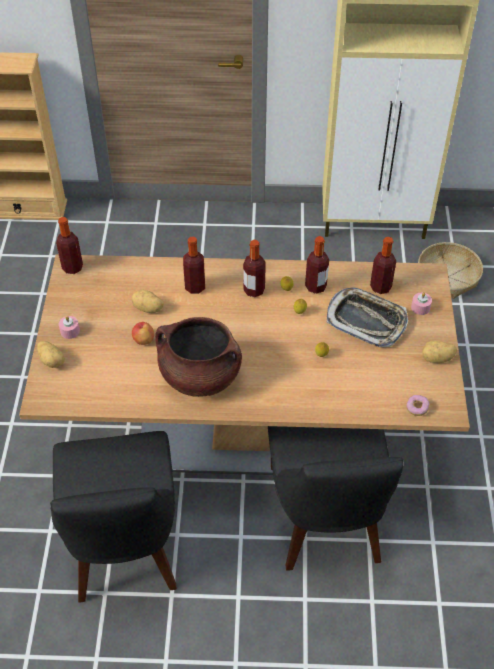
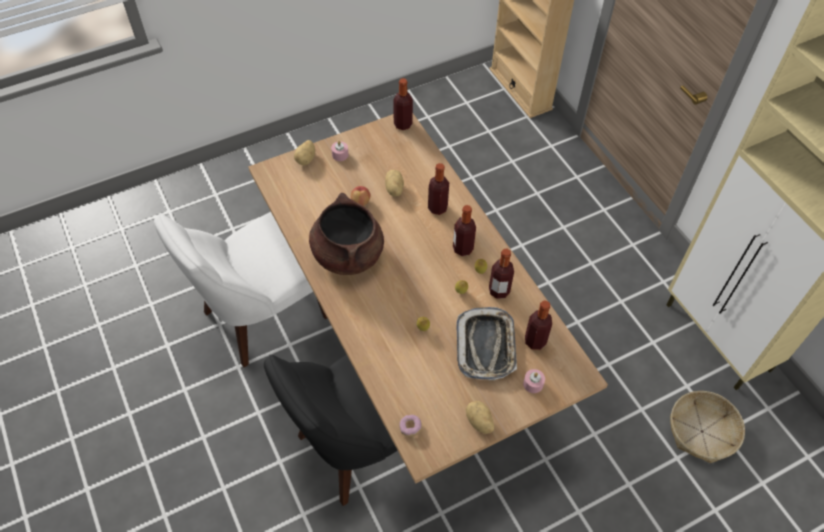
camera: 60 degrees right, 5 degrees up
black chair [50,431,177,603] -> white chair [154,212,327,367]

